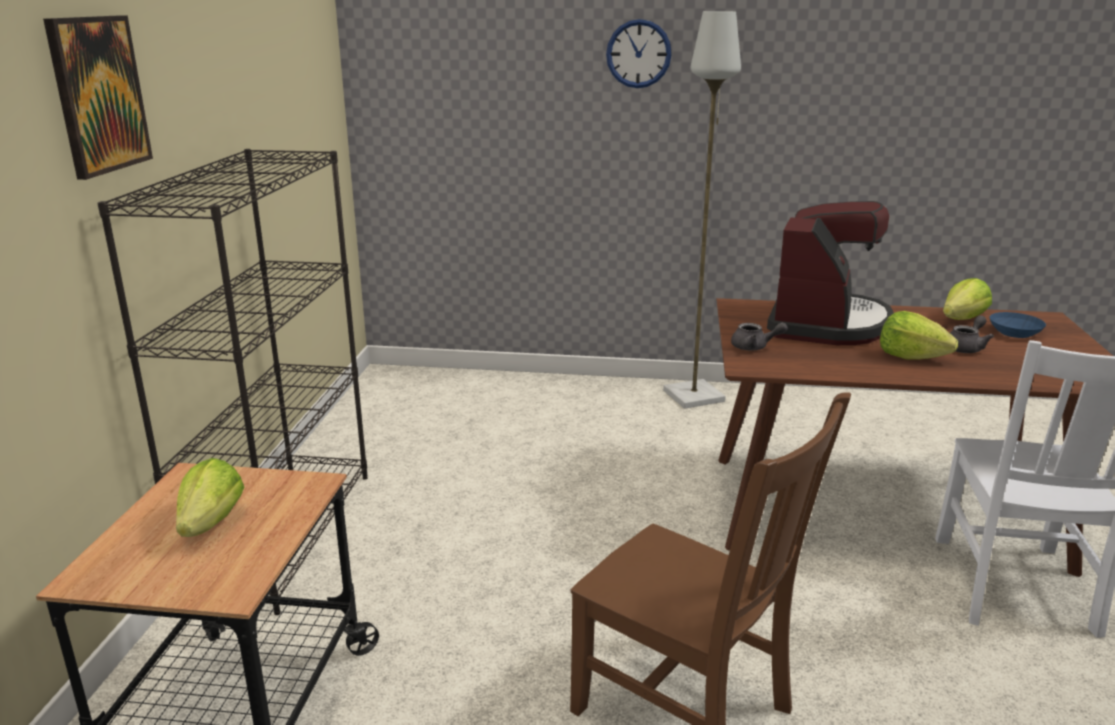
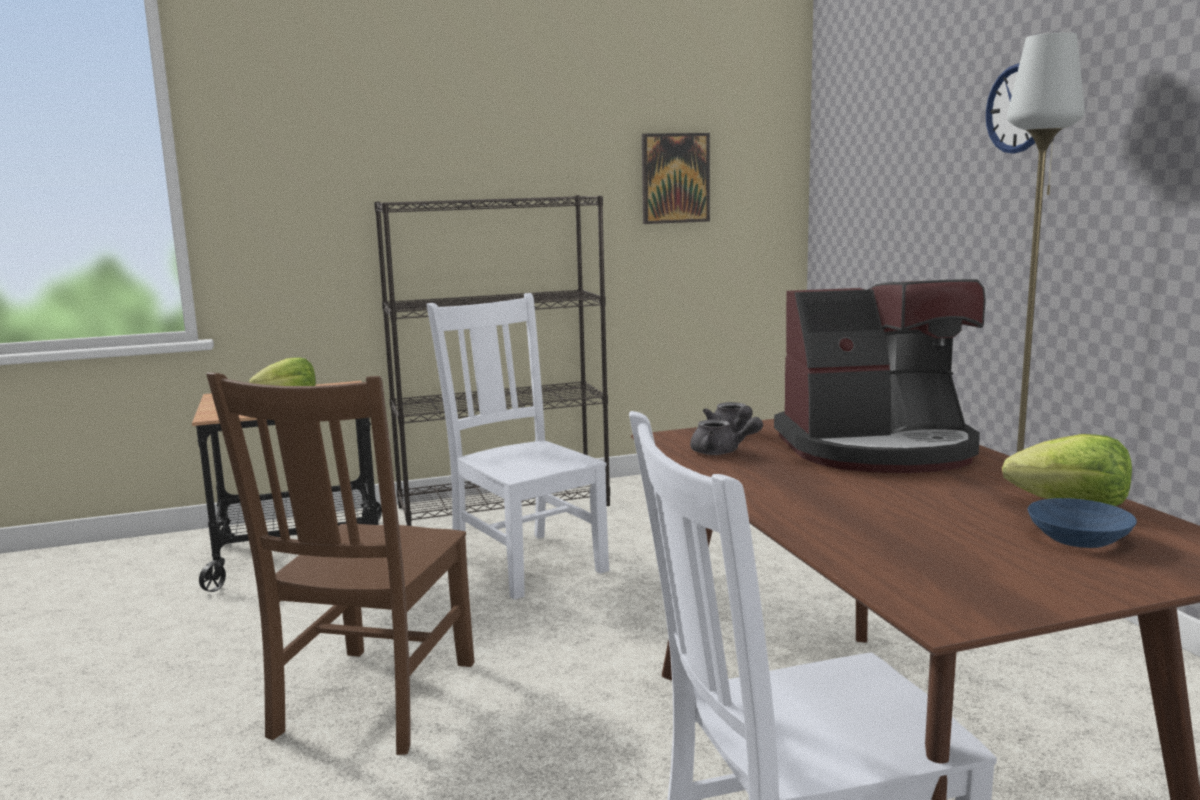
camera: 65 degrees right, 10 degrees down
picture [43,15,153,180] -> picture moved to [642,133,710,224]
lettuce [880,311,958,360] -> none
grey teapot [950,315,994,353] -> grey teapot moved to [690,417,763,455]
none -> white chair [426,293,609,600]

